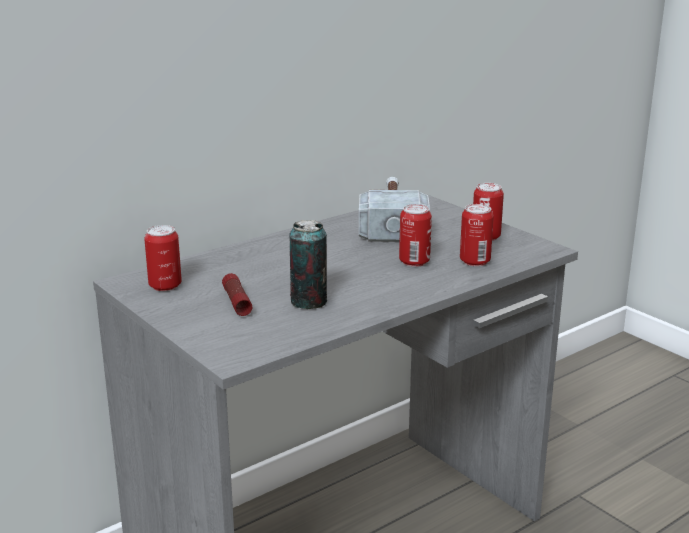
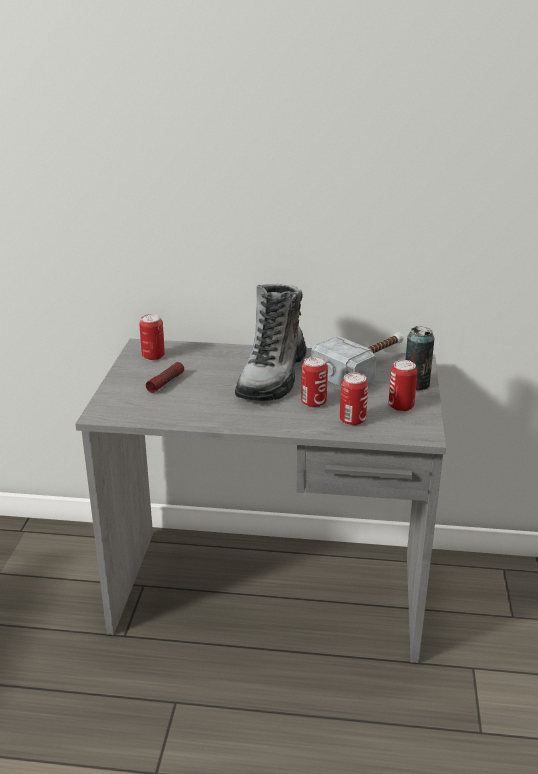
camera: 45 degrees right, 5 degrees up
can [289,220,327,309] -> can moved to [405,326,434,391]
none -> boot [235,284,307,401]

